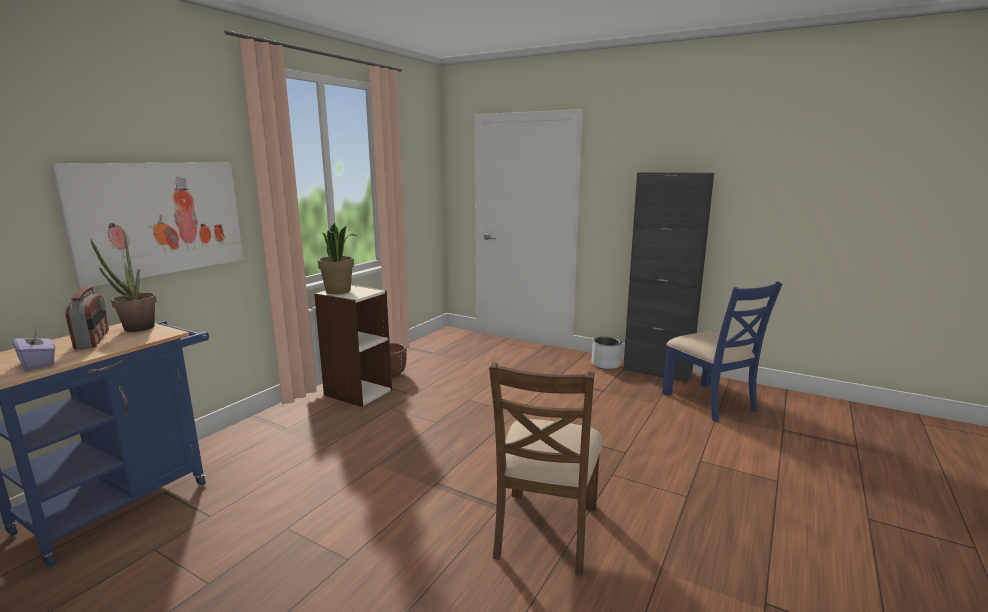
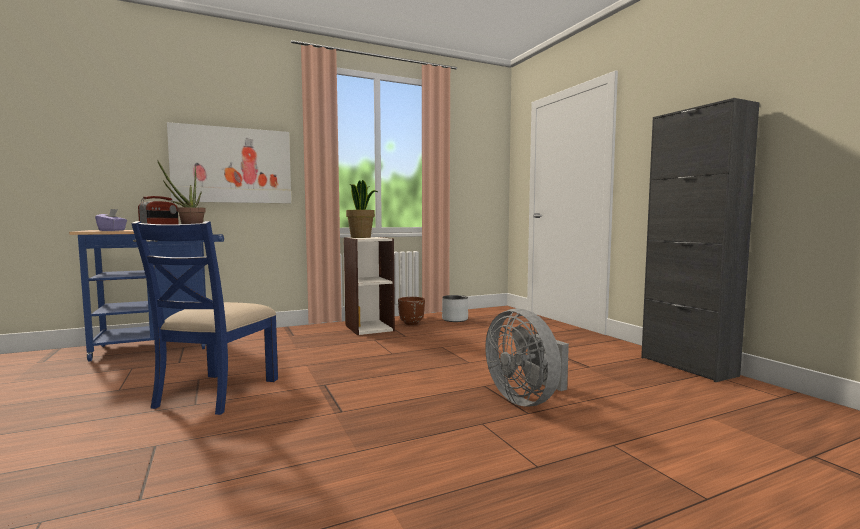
camera: 35 degrees right, 10 degrees down
brown chair [489,362,602,576] -> none
grey planter [592,336,622,370] -> grey planter moved to [442,295,468,322]
blue chair [662,282,782,422] -> blue chair moved to [131,221,278,415]
none -> grey fan [485,308,569,407]

